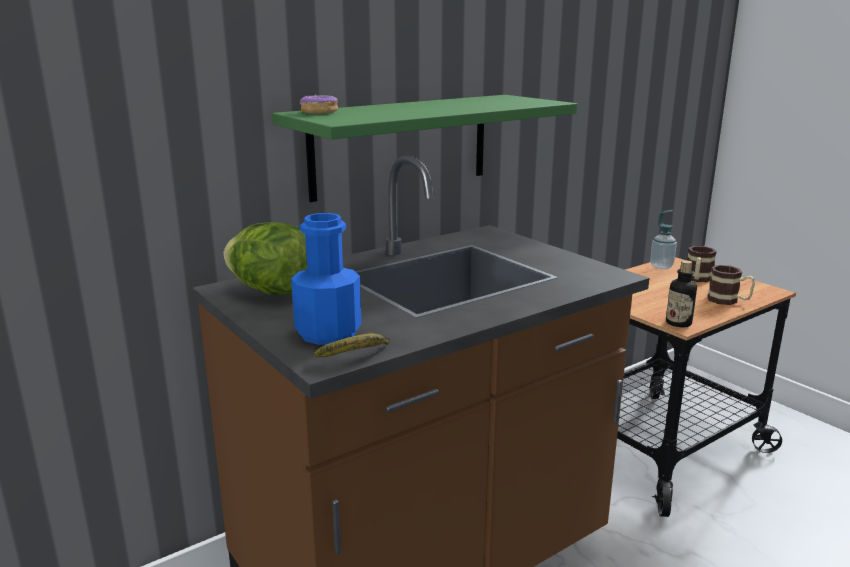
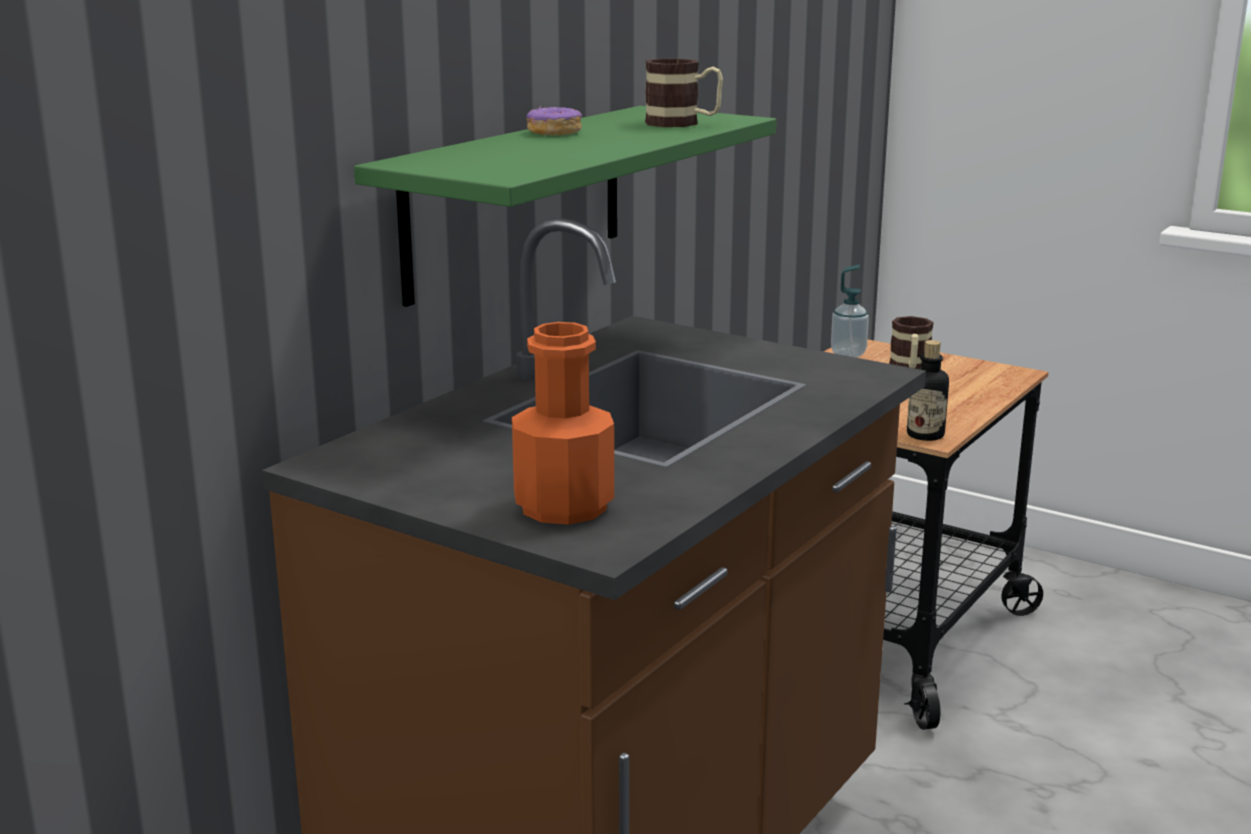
camera: 20 degrees left, 0 degrees up
lettuce [223,222,307,295] -> none
blue bottle [291,213,361,345] -> orange bottle [512,322,614,525]
donut [300,94,338,114] -> donut moved to [527,106,582,135]
banana [314,333,390,358] -> none
mug [707,265,755,305] -> mug moved to [645,59,723,127]

